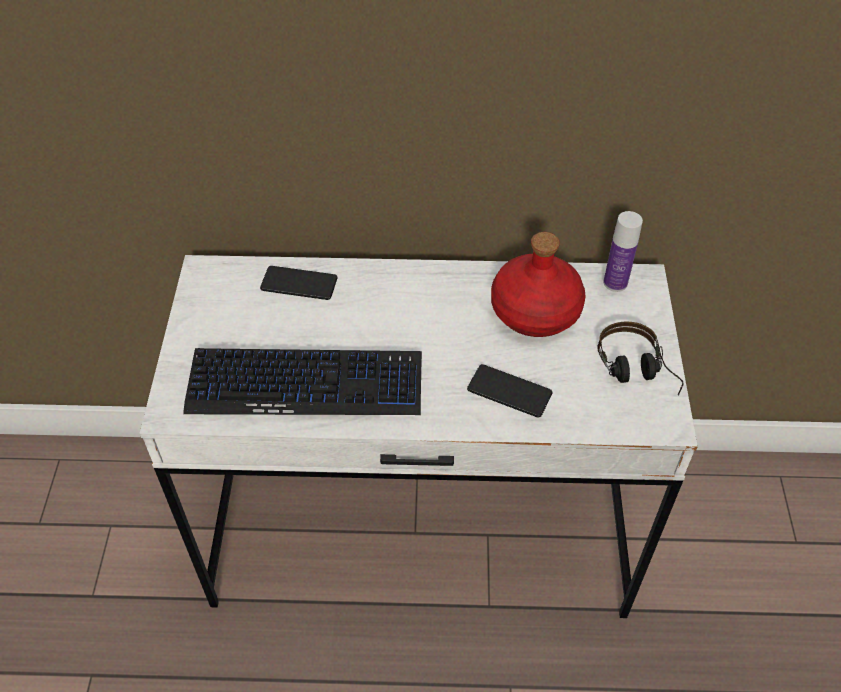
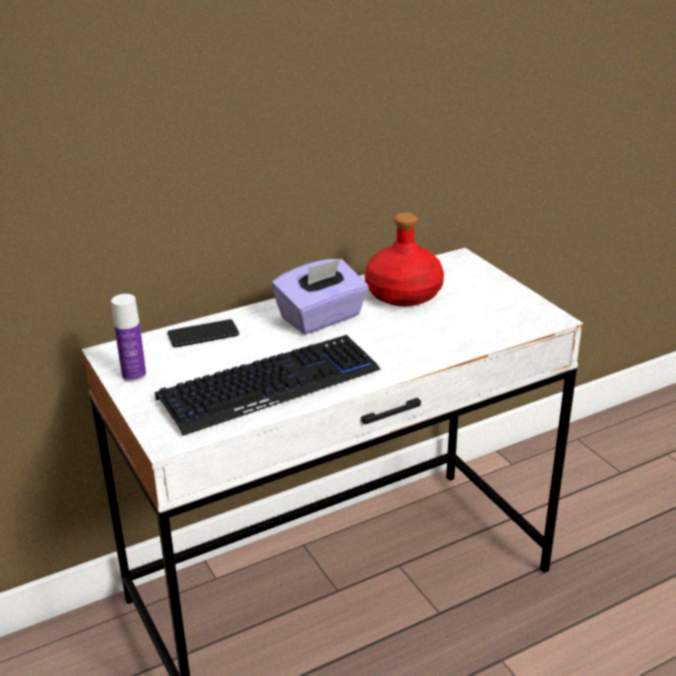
camera: 30 degrees left, 20 degrees down
phone [467,364,553,418] -> none
headphones [597,322,683,396] -> none
bottle [604,211,643,292] -> bottle moved to [111,294,146,382]
none -> purple tissue box [272,259,369,334]

